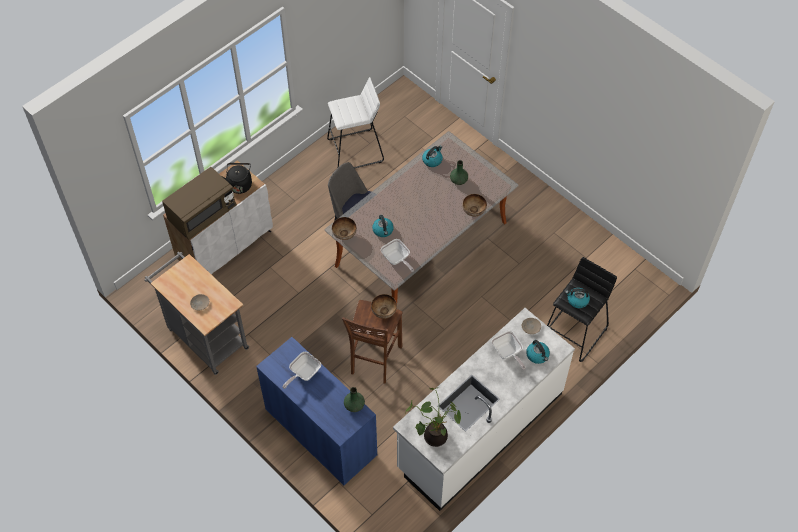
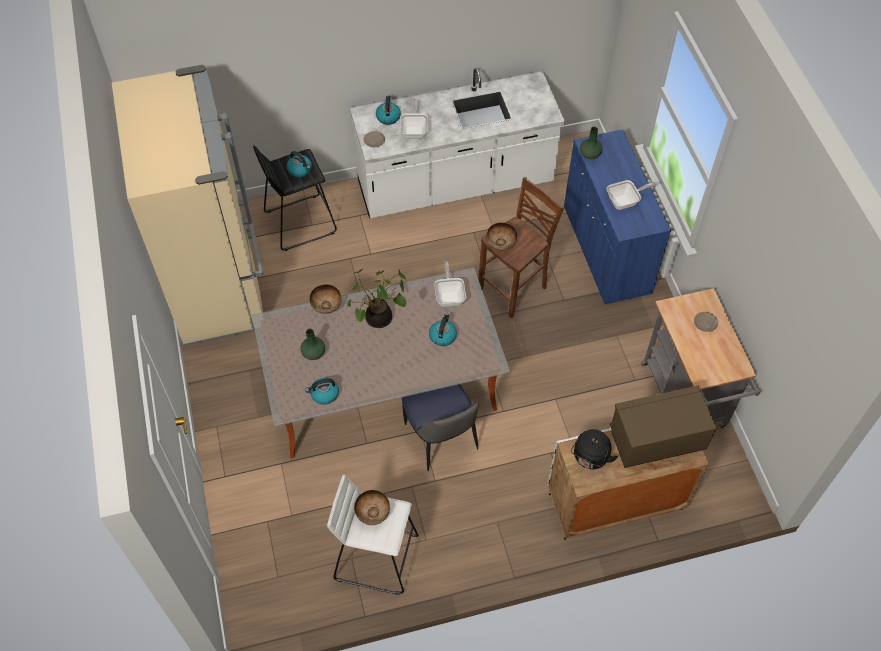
camera: 150 degrees left, 0 degrees up
bowl [332,217,357,240] -> bowl moved to [354,490,390,525]
potted plant [405,387,461,447] -> potted plant moved to [347,268,407,328]
none -> beige fridge [112,65,264,346]

